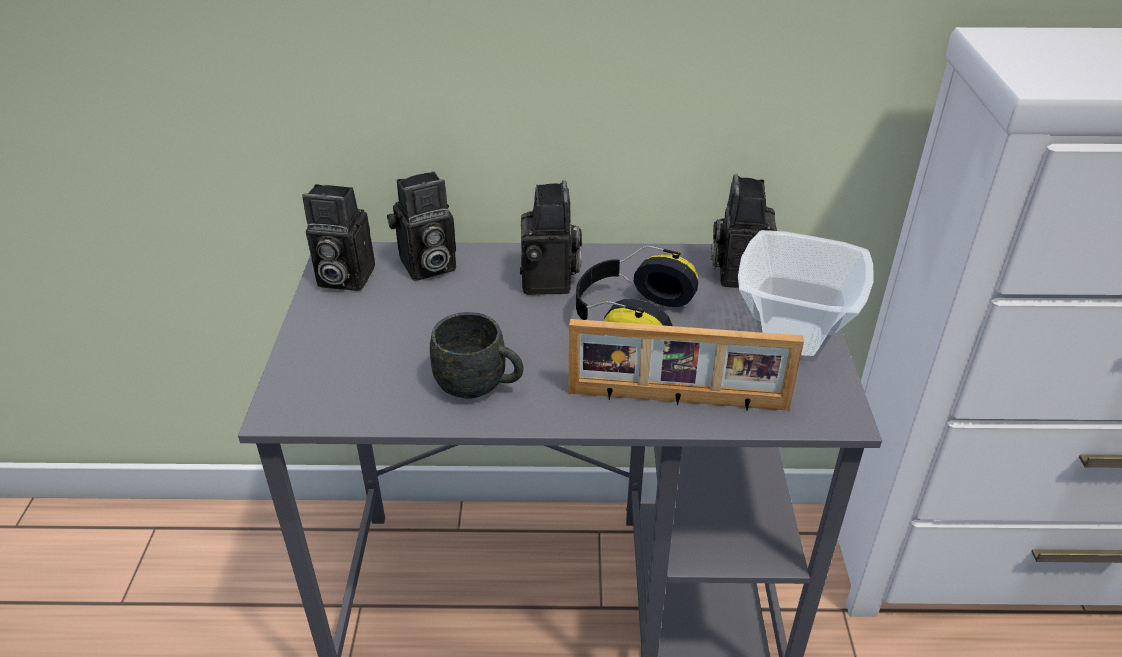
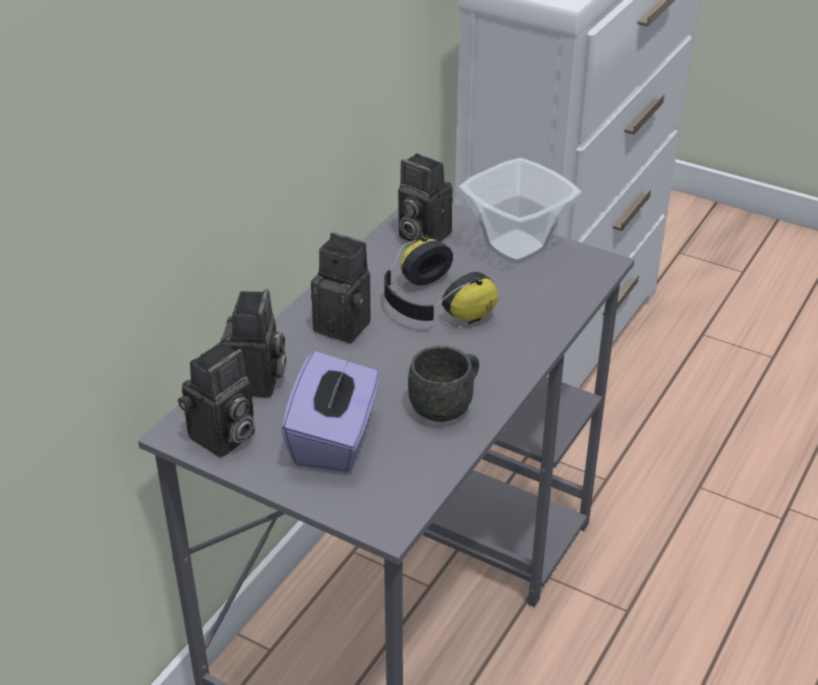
camera: 60 degrees left, 0 degrees up
picture frame [569,319,804,411] -> none
none -> purple tissue box [282,351,380,472]

